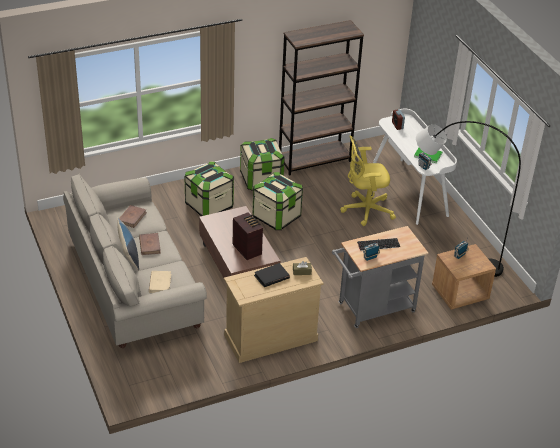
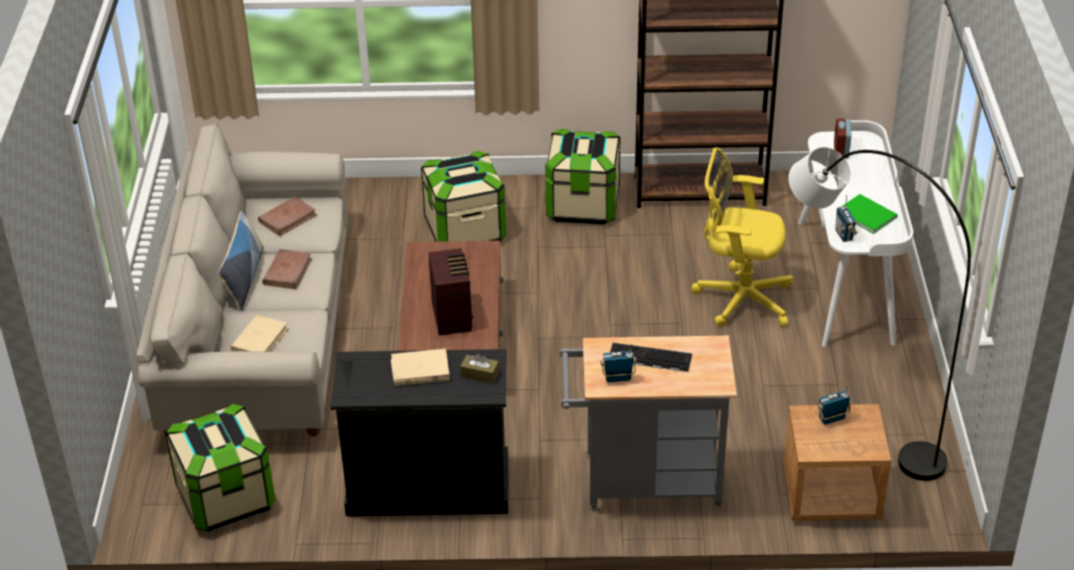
camera: 25 degrees right, 0 degrees up
beige dresser [224,257,324,363] -> black dresser [331,349,508,516]
storage box [253,172,303,230] -> storage box moved to [165,404,275,531]
black book [254,263,290,287] -> beige book [391,349,450,386]

